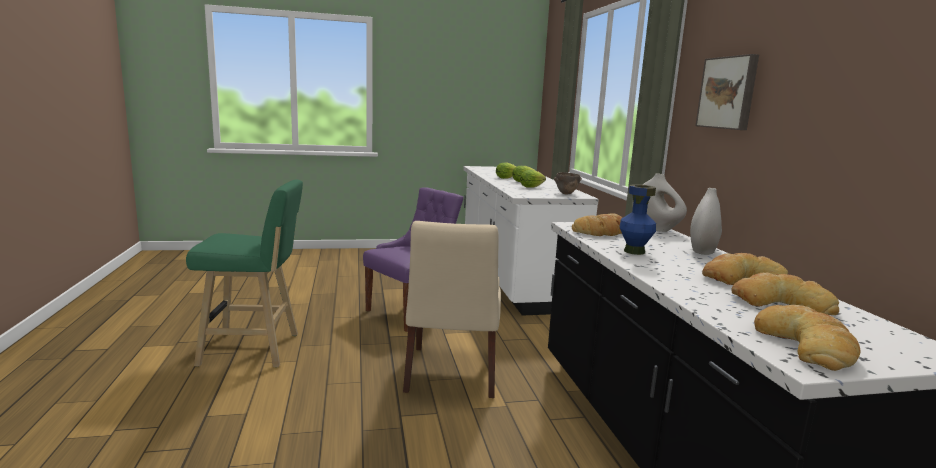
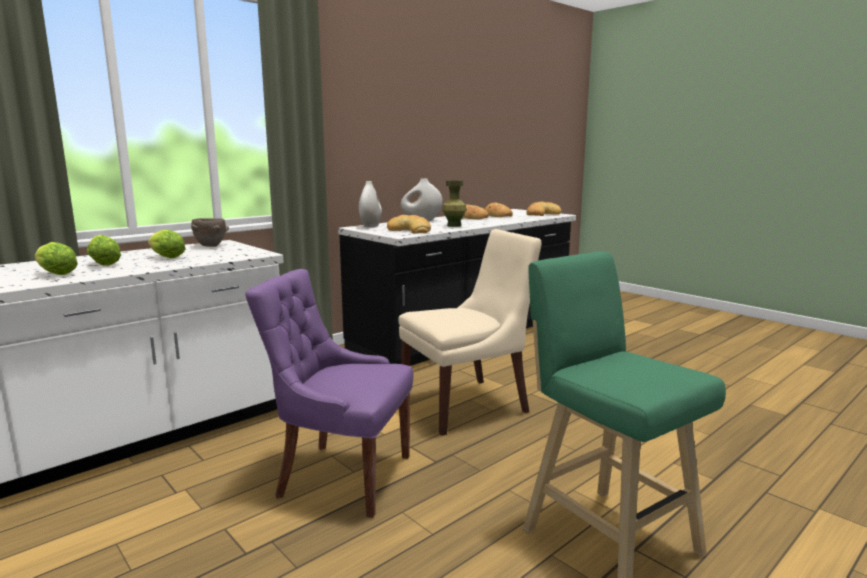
camera: 120 degrees left, 0 degrees up
blue vase [619,184,656,255] -> green vase [442,180,467,227]
picture [696,54,759,130] -> none

